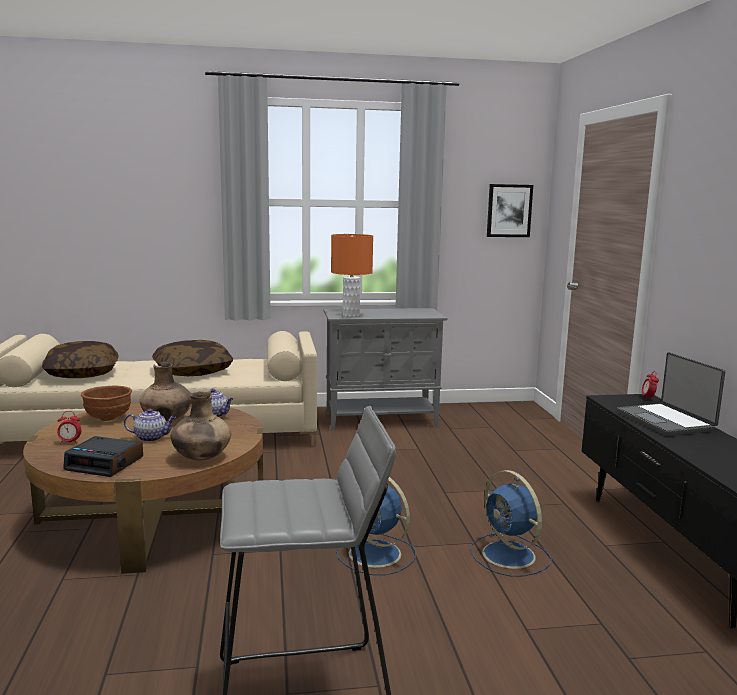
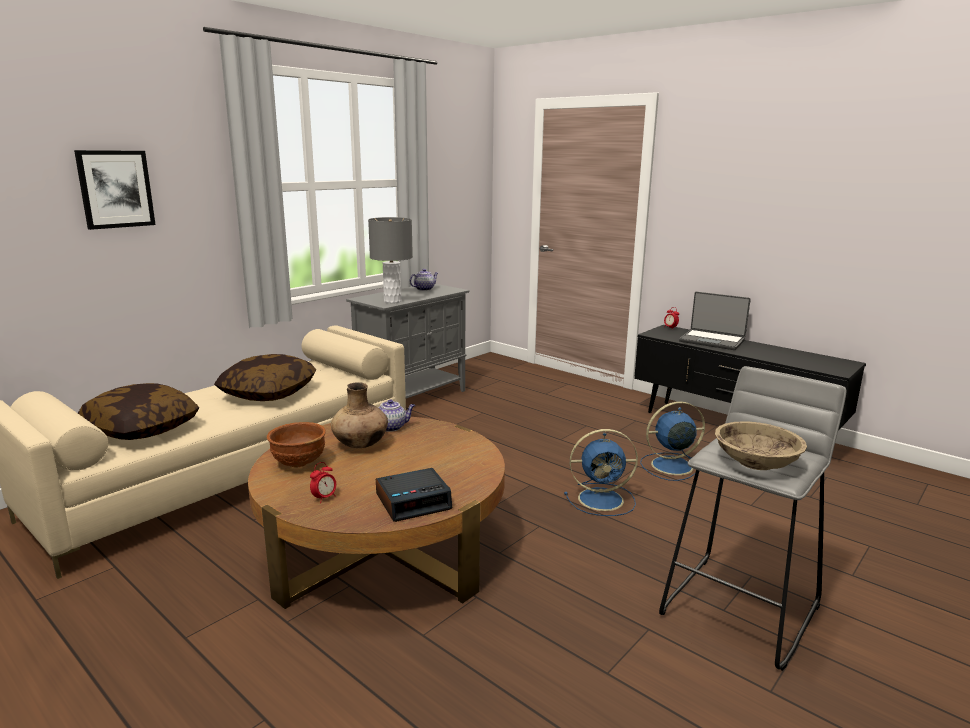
camera: 40 degrees left, 5 degrees up
teapot [124,408,176,442] -> teapot moved to [409,269,438,291]
brown vase [170,392,232,460] -> none
orange table lamp [331,234,373,317] -> grey table lamp [368,217,413,303]
blue fan [470,470,552,577] -> blue fan turned 150 degrees clockwise [640,401,705,481]
picture [487,184,533,237] -> picture moved to [74,150,156,230]
none -> beige bowl [715,421,807,470]

